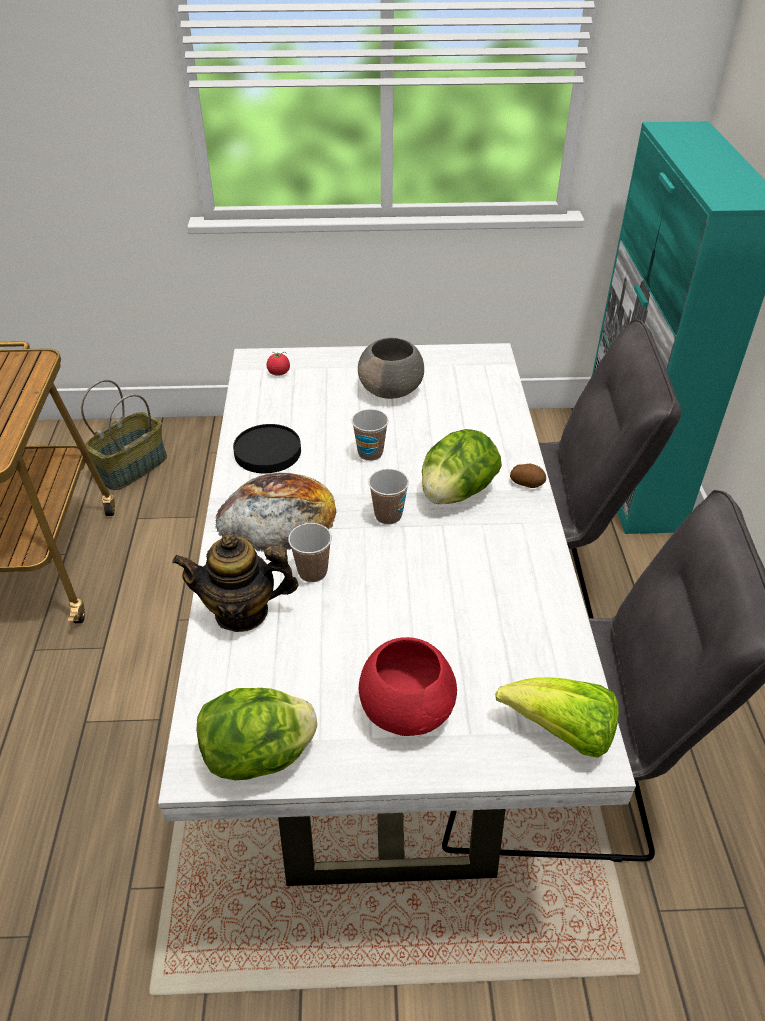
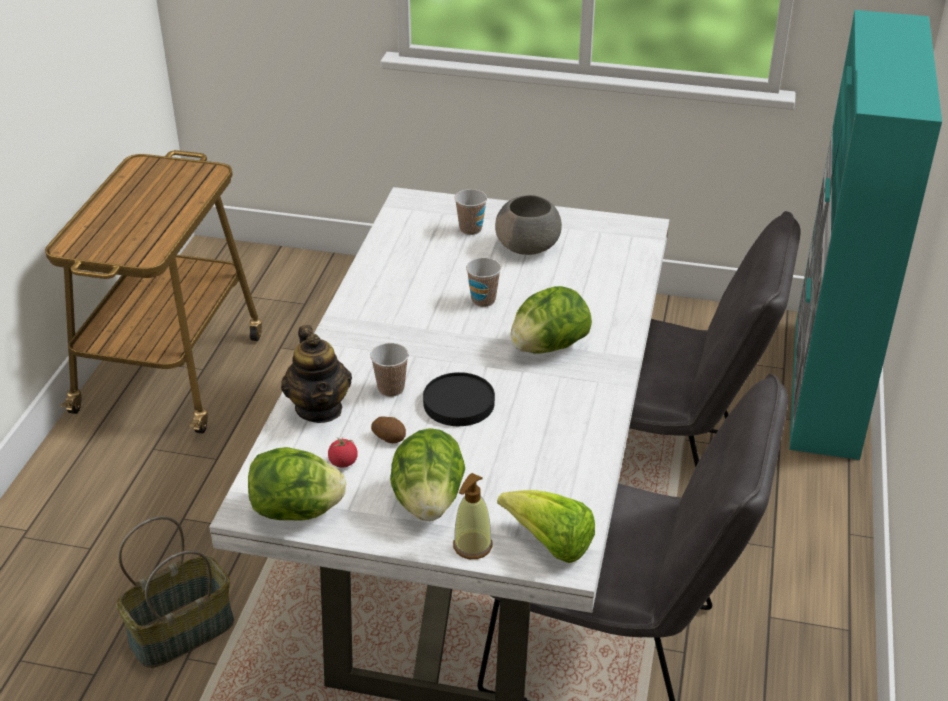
camera: 15 degrees right, 5 degrees down
basket [81,380,167,490] -> basket moved to [116,516,234,668]
teapot [172,534,299,632] -> teapot turned 120 degrees counterclockwise [281,325,352,423]
bread [215,473,336,552] -> none
black plate [233,424,301,473] -> black plate moved to [423,372,495,426]
tomato [267,352,290,376] -> tomato moved to [328,437,358,467]
red bowl [359,637,457,736] -> lettuce [390,428,465,521]
cup [368,469,409,524] -> cup moved to [454,189,487,235]
potato [510,464,546,488] -> potato moved to [371,416,406,443]
none -> soap dispenser [453,473,493,559]

